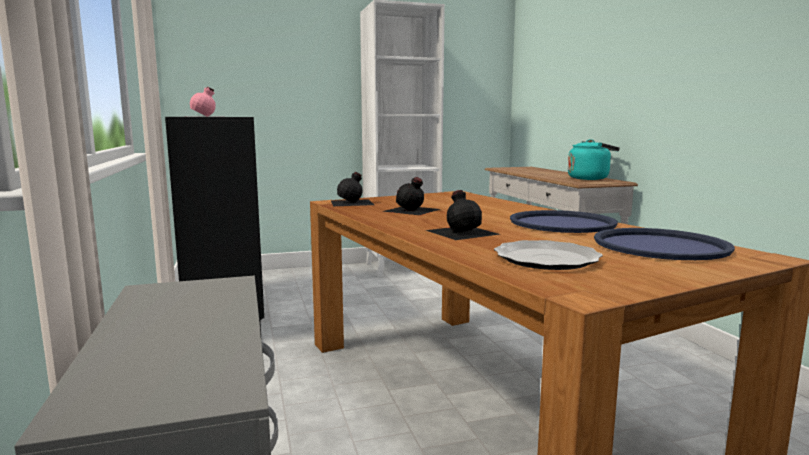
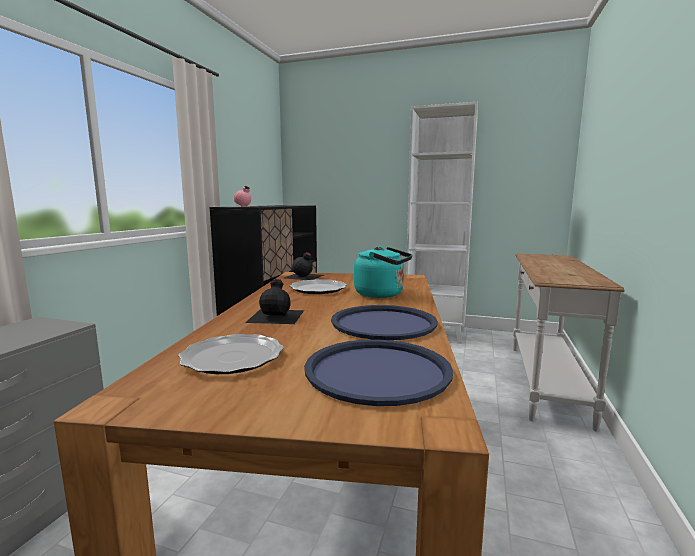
camera: 35 degrees right, 0 degrees up
black bottle [383,177,440,215] -> plate [290,279,347,294]
turquoise kettle [568,139,620,180] -> turquoise kettle moved to [354,246,412,298]

